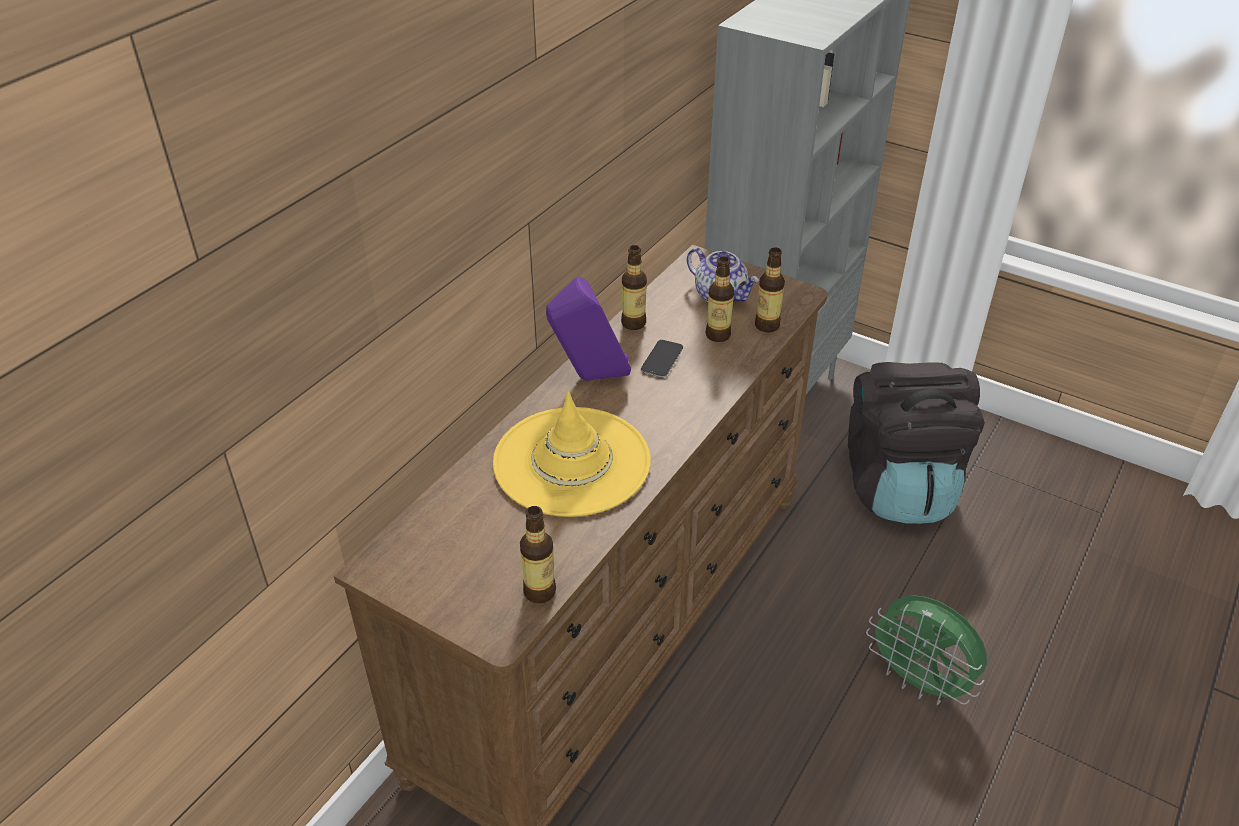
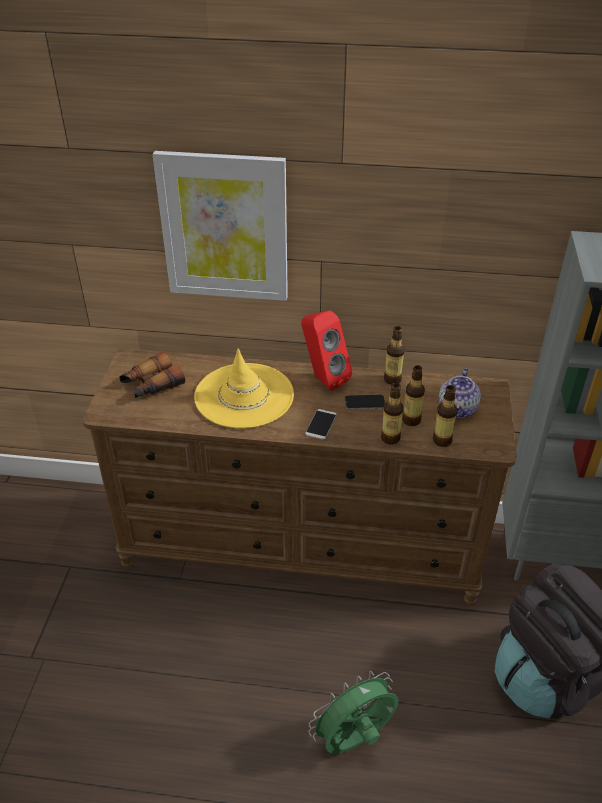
camera: 65 degrees right, 0 degrees up
bottle [520,506,556,603] -> bottle moved to [381,383,404,445]
purple speaker [546,277,631,381] -> red speaker [301,311,352,391]
green fan [866,595,987,705] -> green fan turned 45 degrees clockwise [309,671,399,754]
none -> binoculars [119,352,185,398]
none -> picture [152,151,288,301]
none -> phone [305,409,337,440]

